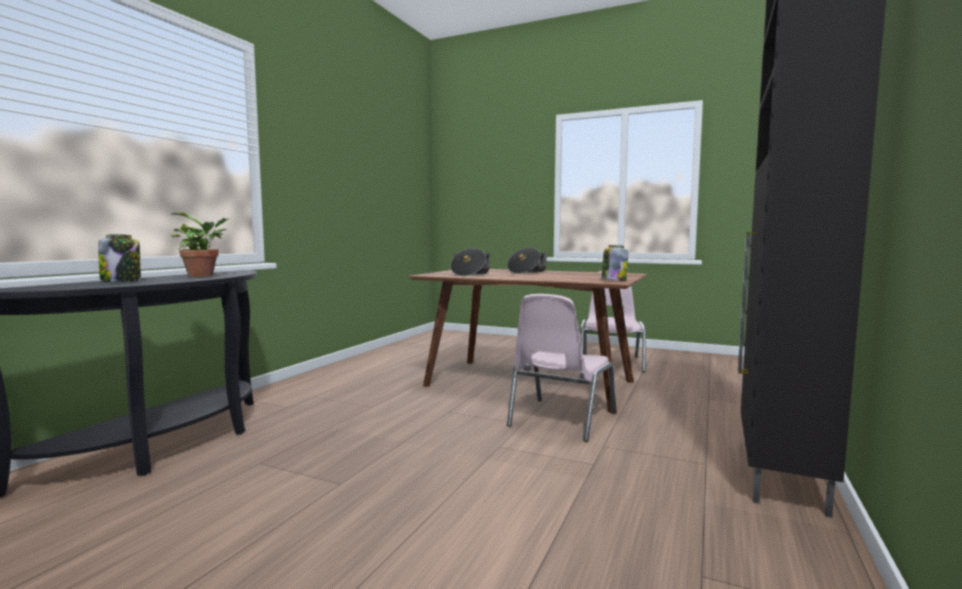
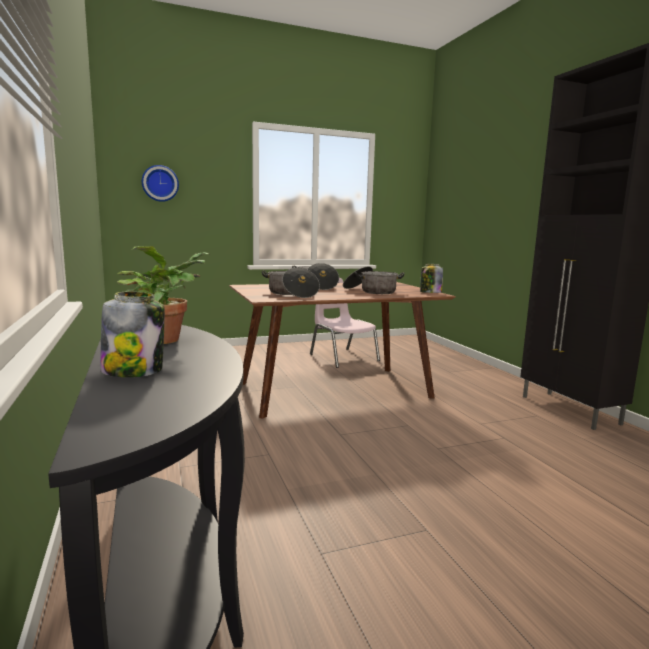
camera: 45 degrees left, 5 degrees up
pink chair [507,294,616,442] -> none
none -> wall clock [142,165,179,202]
none -> cooking pot [343,266,404,294]

